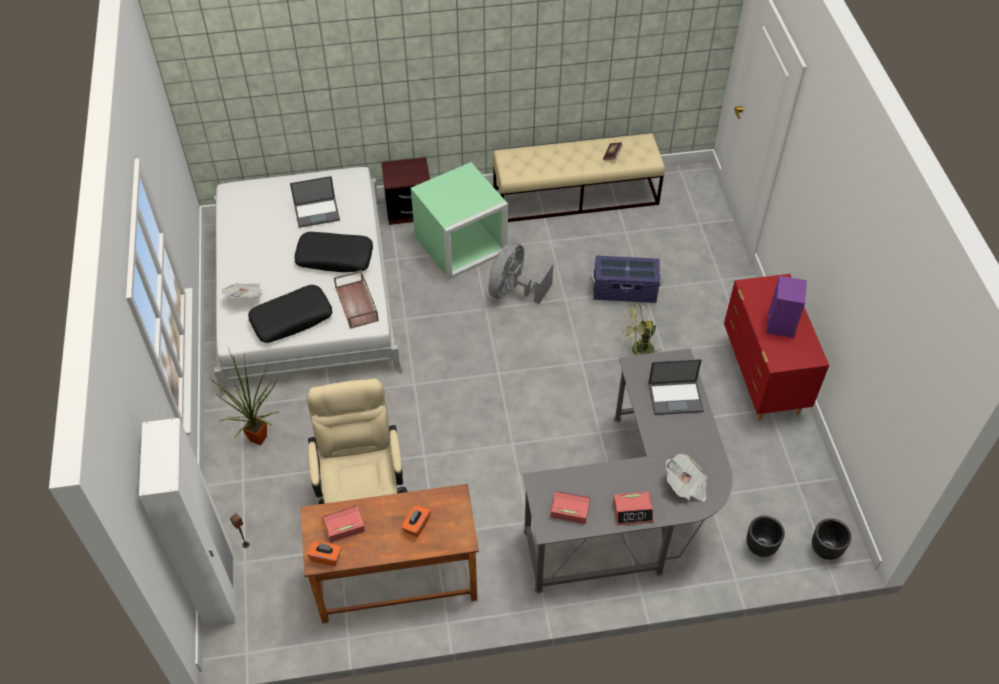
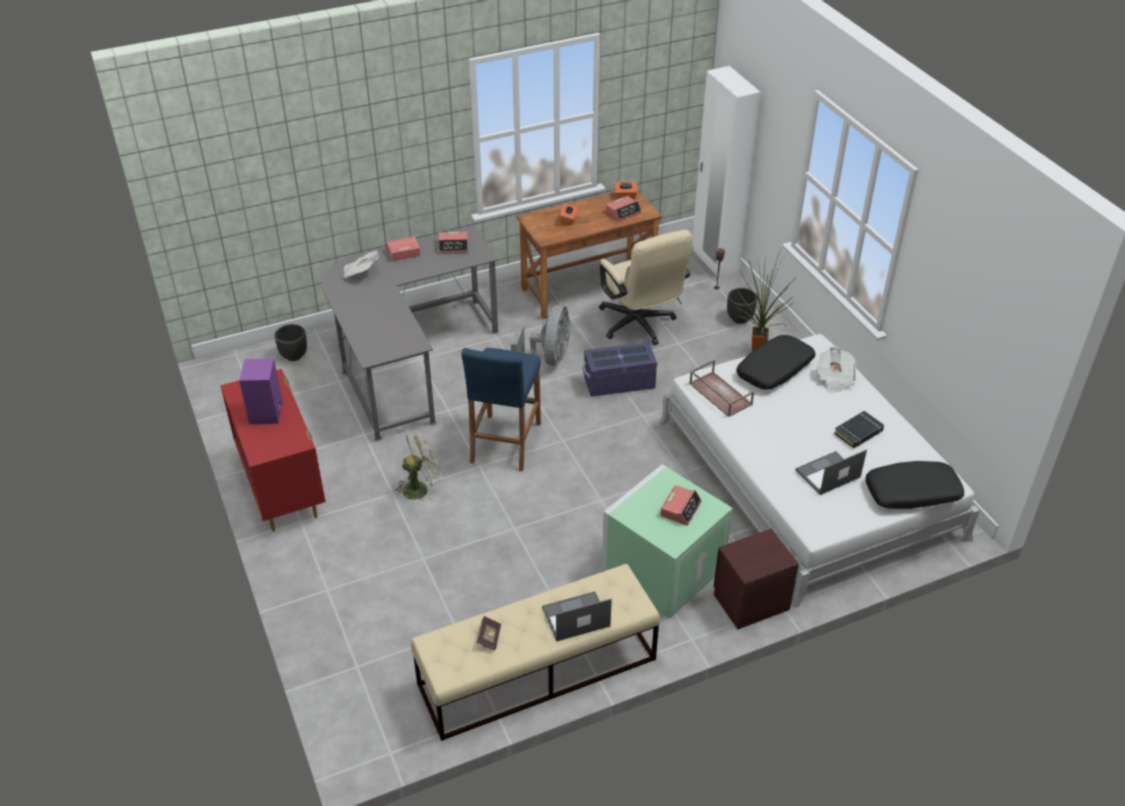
camera: 165 degrees right, 10 degrees down
black pillow [294,232,373,272] -> black pillow moved to [866,461,964,509]
grey fan [489,242,553,304] -> grey fan moved to [511,305,570,366]
purple storage box [591,256,663,303] -> purple storage box moved to [582,342,658,397]
laptop [648,359,704,415] -> laptop moved to [542,591,612,642]
black planter [812,518,851,560] -> black planter moved to [727,288,757,324]
none -> blue stool [461,348,541,472]
none -> alarm clock [660,485,702,525]
none -> black book [834,411,884,448]

